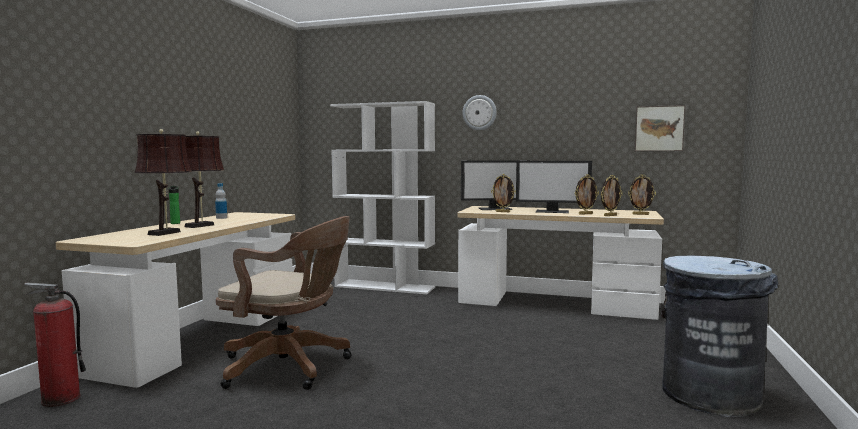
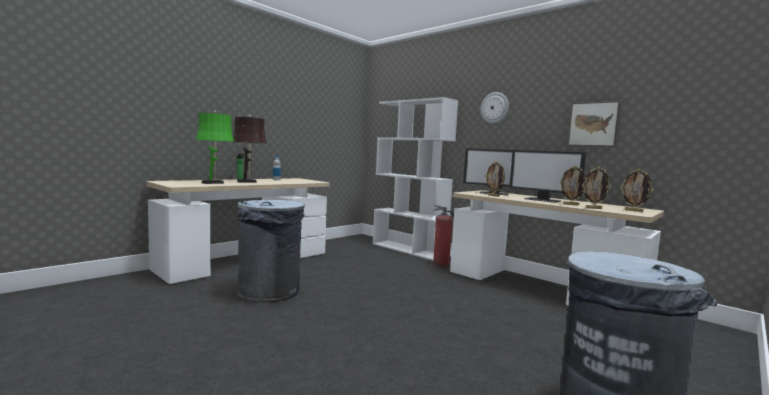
camera: 25 degrees right, 0 degrees up
fire extinguisher [24,283,86,407] -> fire extinguisher moved to [433,205,454,268]
brown table lamp [134,129,192,236] -> green table lamp [196,111,234,184]
brown office chair [216,216,352,390] -> grey trash can [237,200,305,303]
picture [634,105,686,151] -> picture moved to [568,101,621,147]

